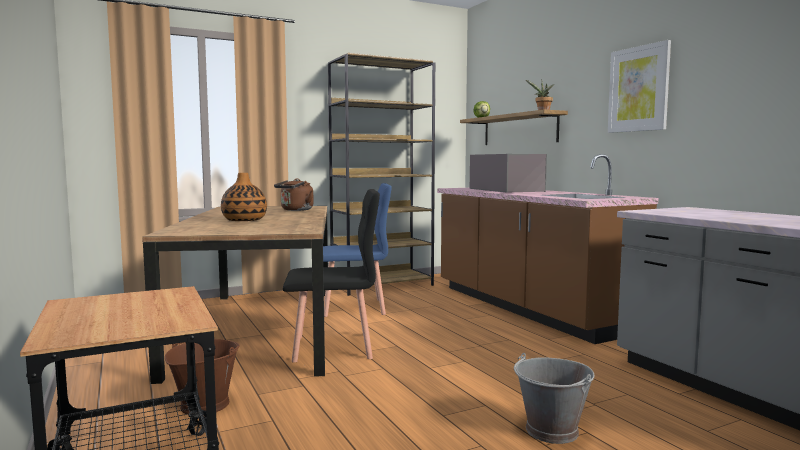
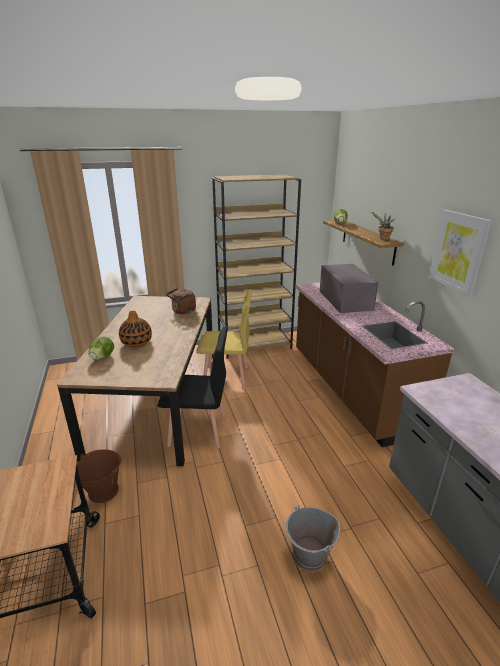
camera: 10 degrees right, 20 degrees up
blue chair [323,183,392,317] -> yellow chair [196,289,252,389]
none -> lettuce [89,337,114,360]

